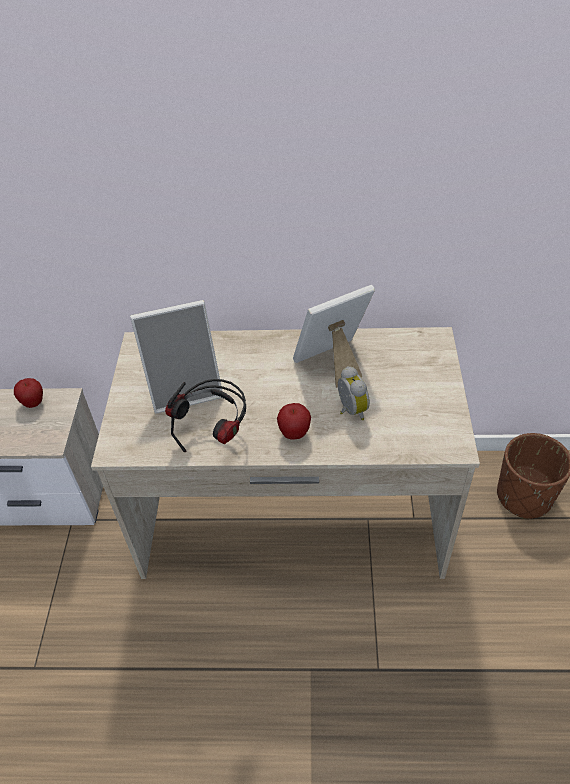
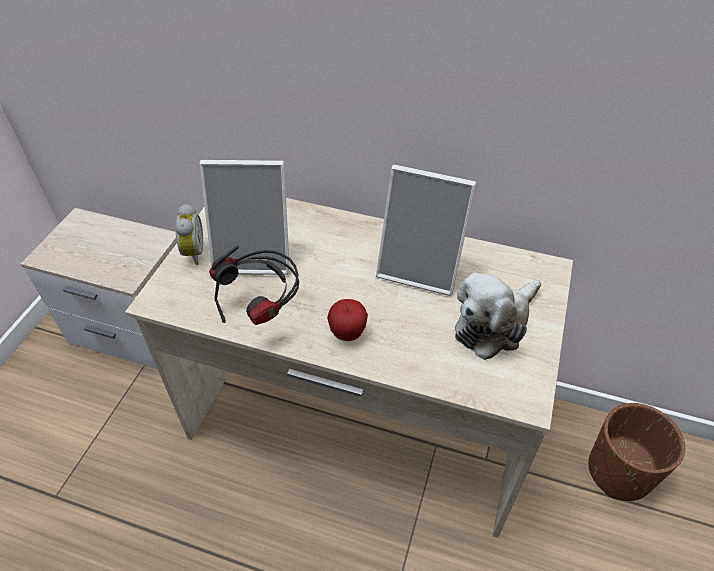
camera: 15 degrees right, 0 degrees up
apple [14,378,43,408] -> none
picture frame [293,285,375,388] -> picture frame turned 150 degrees counterclockwise [376,165,476,296]
alarm clock [338,366,370,420] -> alarm clock moved to [175,203,203,265]
none -> plush toy [455,272,541,360]

